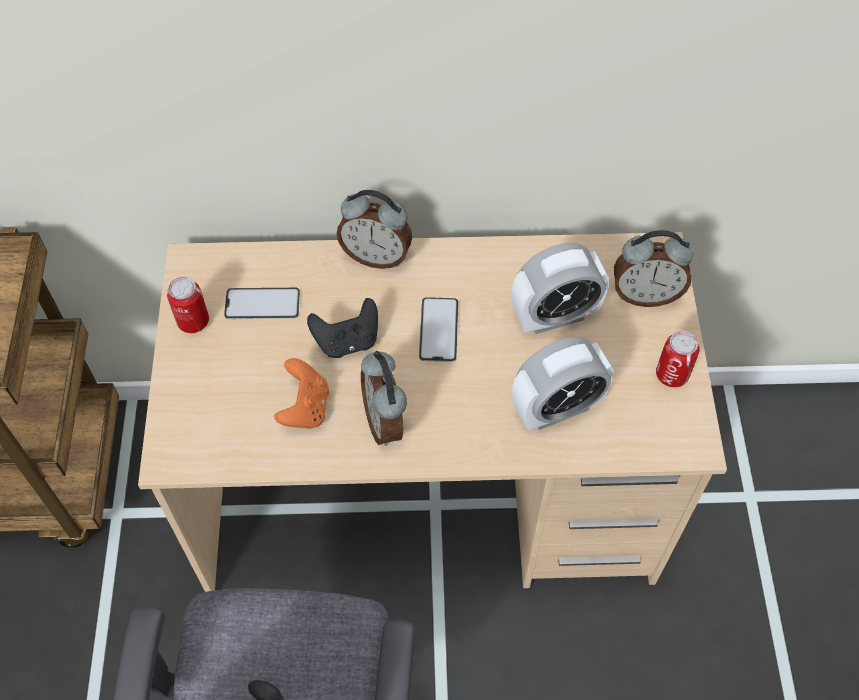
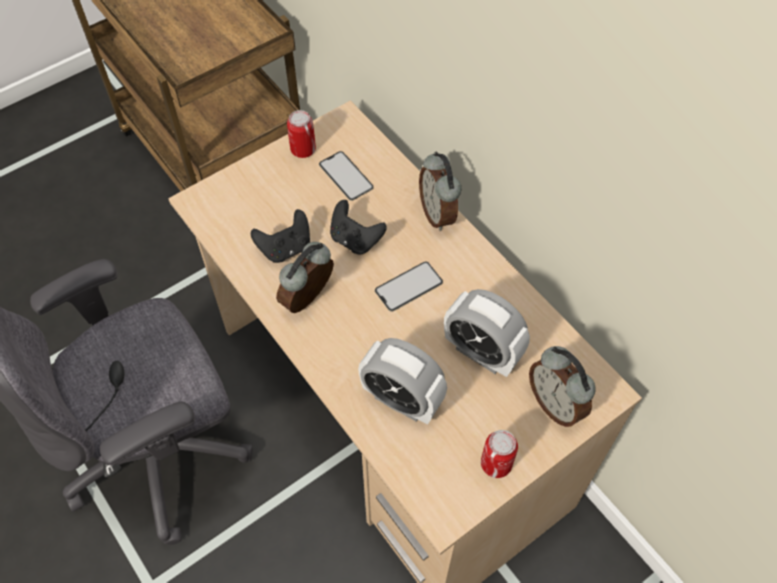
camera: 55 degrees right, 0 degrees up
orange game controller [274,358,329,429] -> black game controller [251,209,310,263]

